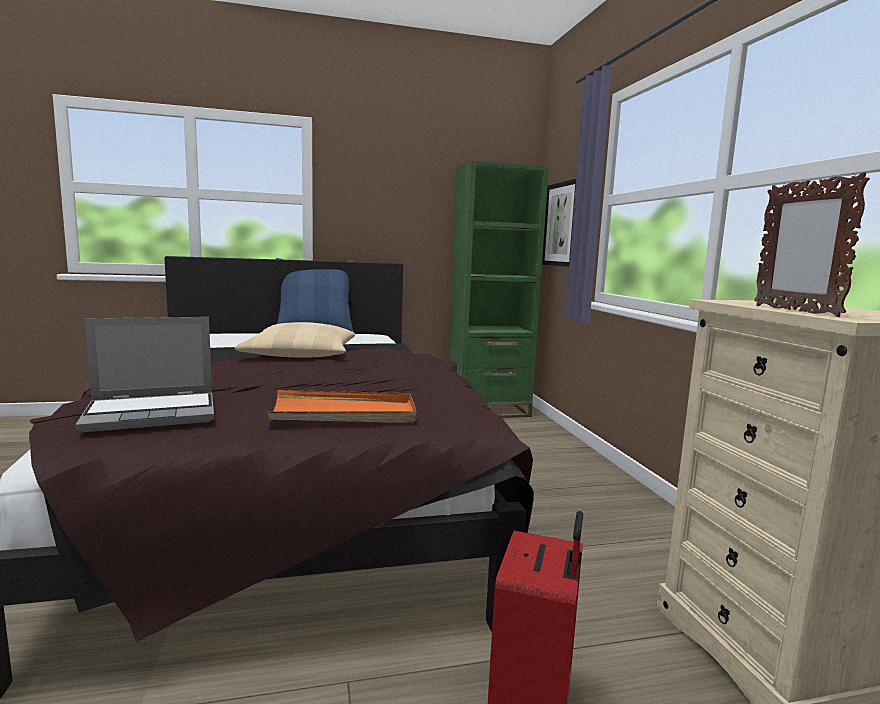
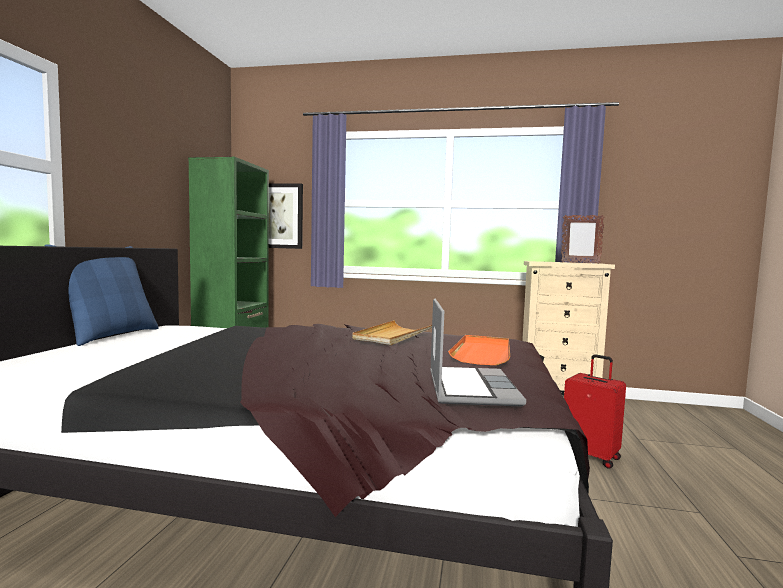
camera: 65 degrees left, 5 degrees down
beige pillow [234,322,355,358] -> none
none -> beige tray [352,320,432,345]

